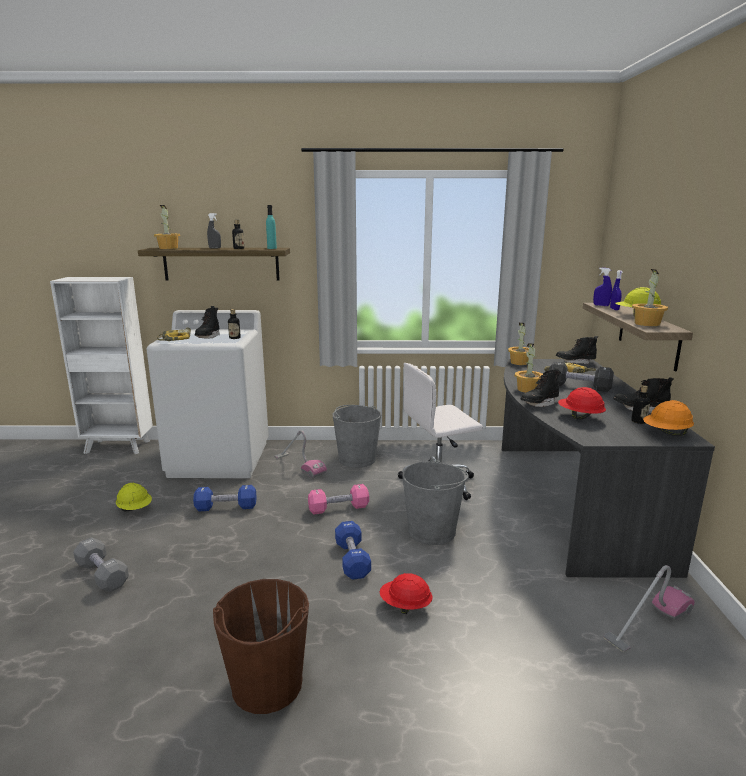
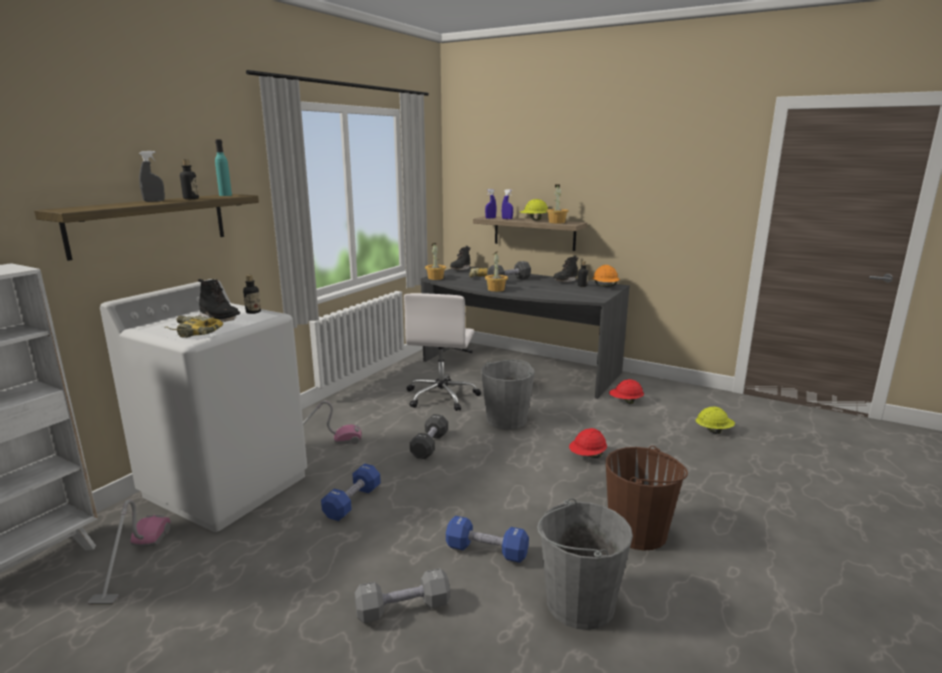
camera: 60 degrees left, 0 degrees up
yellow hard hat [116,483,152,511] -> yellow hard hat moved to [696,407,735,434]
potted plant [154,205,180,249] -> none
pink dumbbell [308,484,369,514] -> black dumbbell [410,414,448,459]
grey bucket [333,405,381,468] -> grey bucket moved to [537,498,633,630]
blue dumbbell [335,521,371,580] -> blue dumbbell moved to [446,516,529,563]
black boot [520,368,561,407] -> none
red hard hat [558,387,606,420] -> red hard hat moved to [609,379,644,404]
vacuum cleaner [604,565,695,652] -> vacuum cleaner moved to [88,500,171,605]

